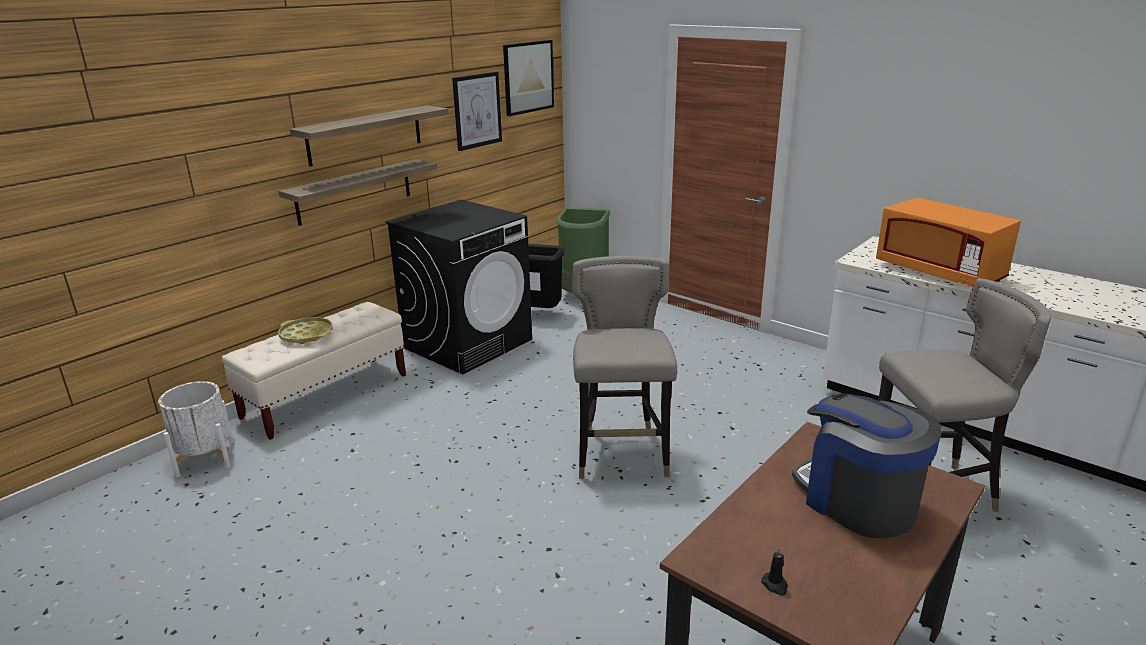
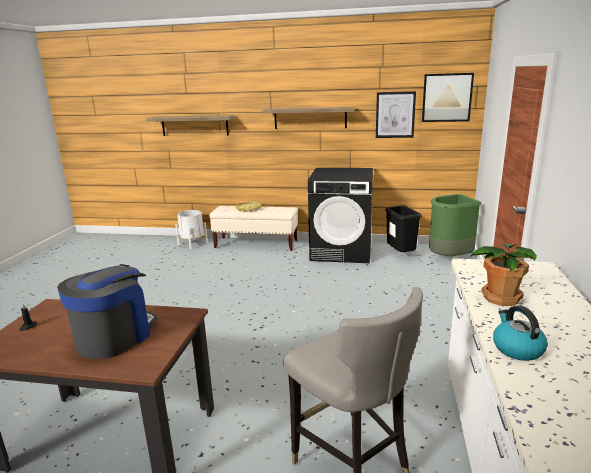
camera: 60 degrees right, 5 degrees down
shelf [278,159,437,226] -> shelf moved to [146,115,234,136]
grey stool [572,256,677,479] -> none
orange microwave [876,198,1021,287] -> potted plant [470,242,537,306]
none -> kettle [493,305,548,361]

